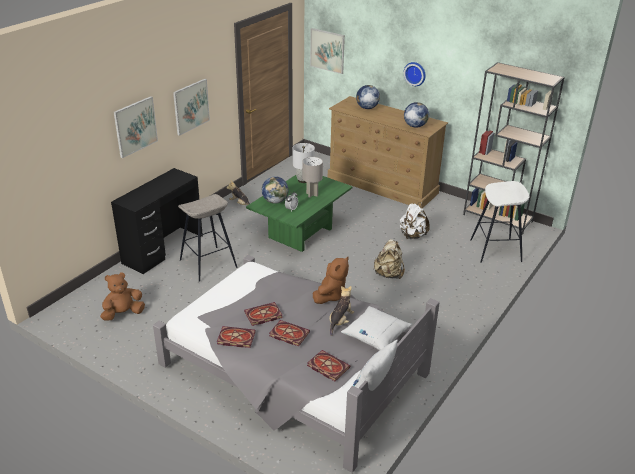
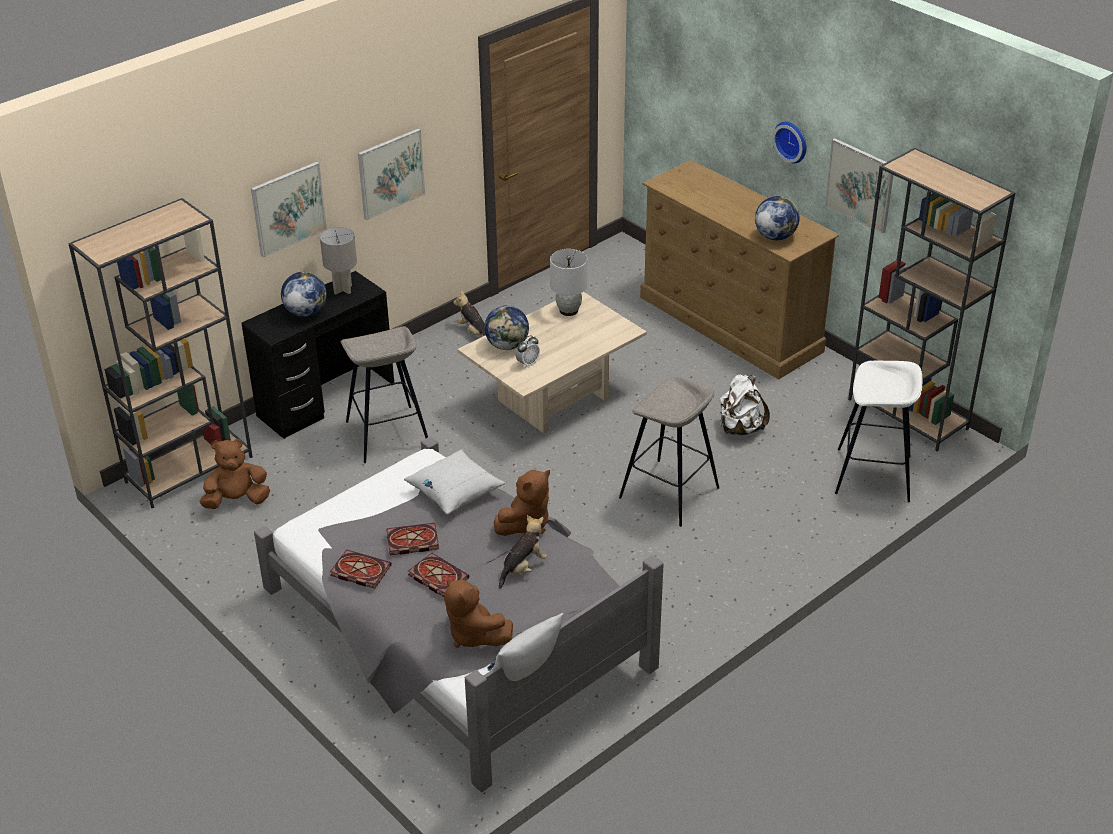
camera: 15 degrees right, 5 degrees up
green coffee table [246,175,353,252] -> beige coffee table [457,292,647,433]
grey table lamp [302,157,323,197] -> grey table lamp moved to [320,227,357,294]
book [307,350,350,381] -> brown plush toy [444,579,513,648]
picture [310,28,345,74] -> picture moved to [825,138,893,234]
grey pillow [341,306,412,350] -> grey pillow moved to [404,450,505,515]
globe [356,85,380,109] -> globe moved to [281,272,327,317]
beige backpack [374,239,405,279] -> grey stool [619,377,719,527]
none -> bookcase [68,198,253,508]

